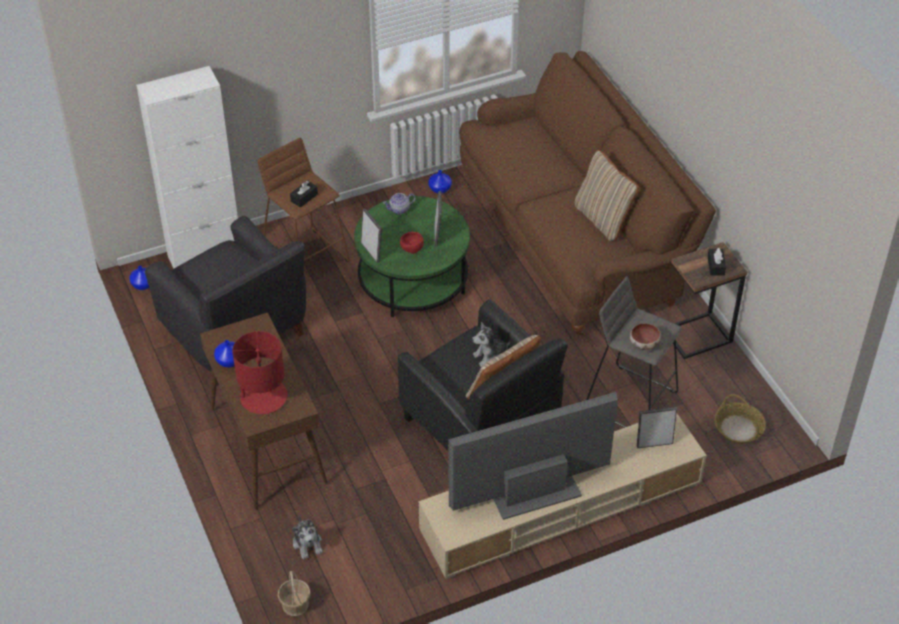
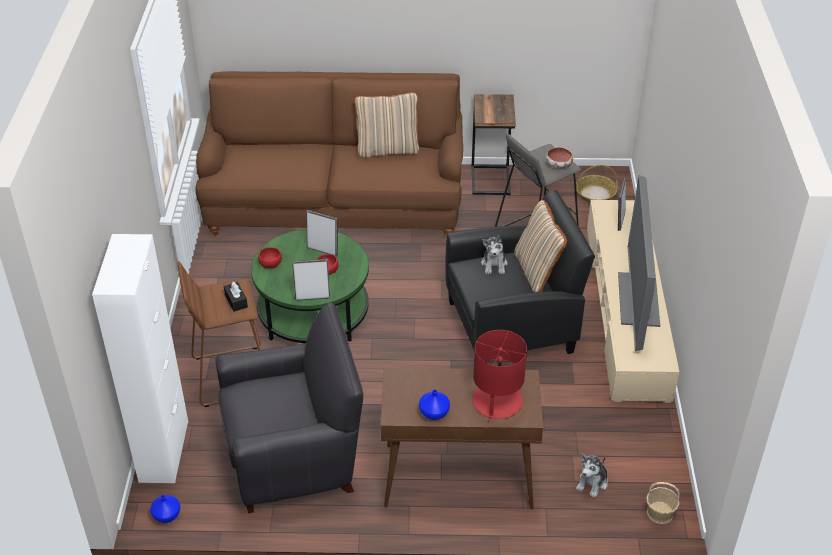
camera: 65 degrees left, 5 degrees down
plush toy [292,515,323,559] -> plush toy turned 120 degrees clockwise [576,454,608,498]
teapot [383,193,416,214] -> red bowl [258,247,282,269]
blue vase [428,170,452,194] -> none
black tissue box [708,248,726,276] -> none

